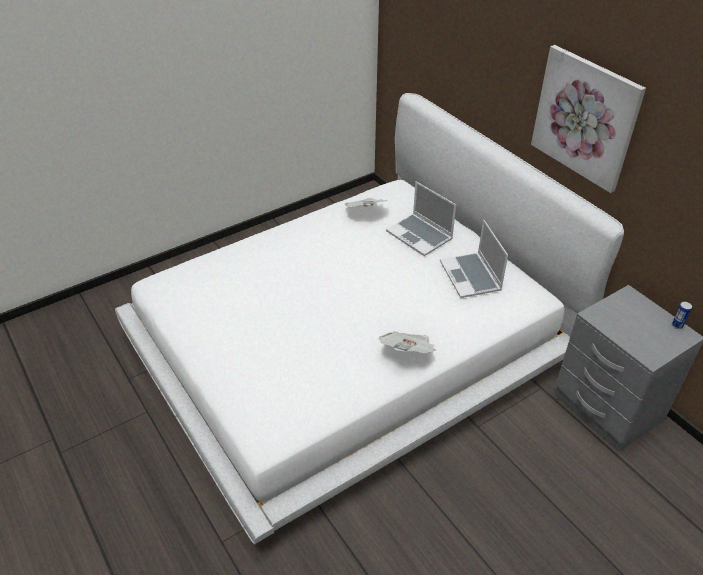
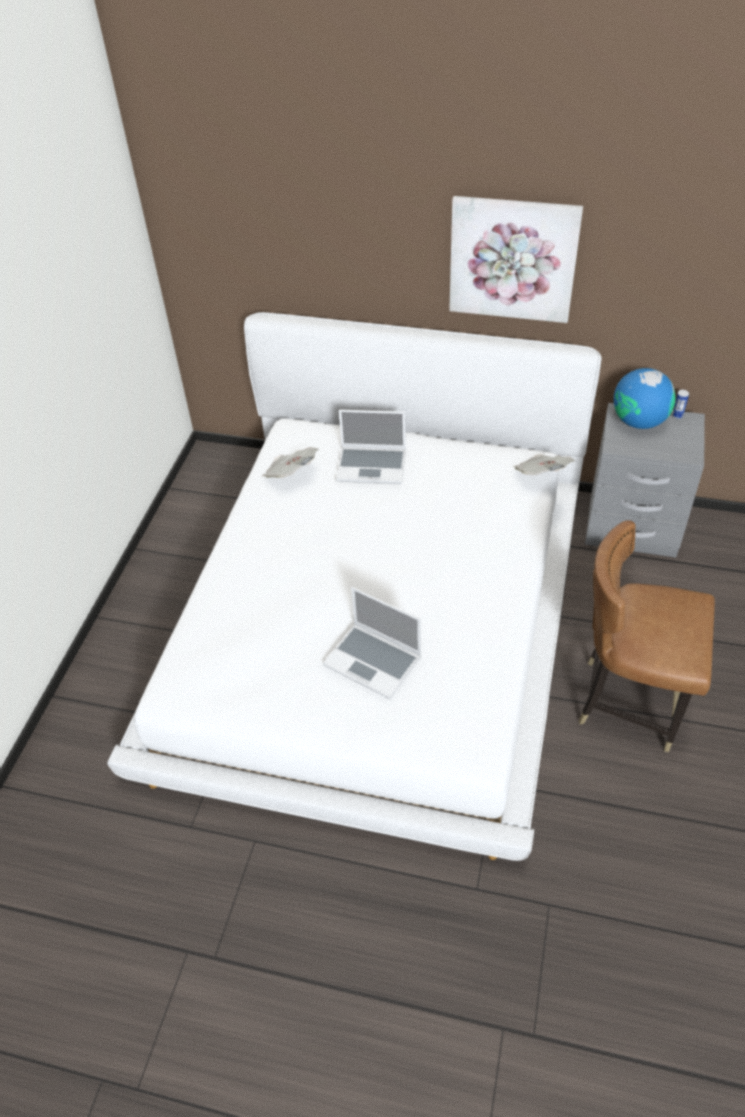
camera: 40 degrees left, 5 degrees up
newspaper [379,331,436,353] -> newspaper moved to [513,454,576,475]
laptop [440,220,508,298] -> laptop moved to [323,587,421,699]
none -> brown chair [579,520,715,752]
none -> globe [614,368,675,429]

